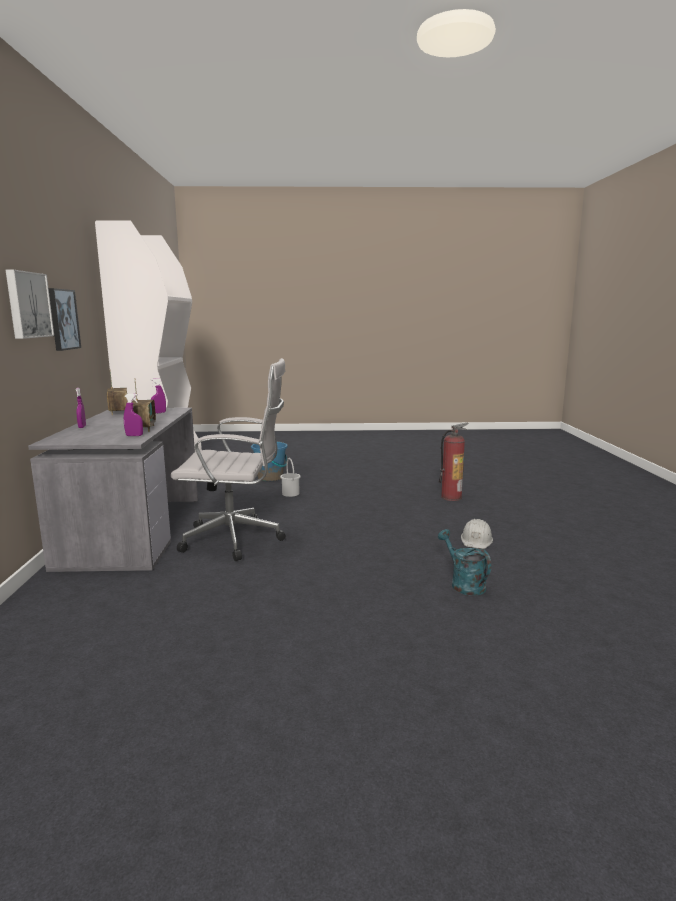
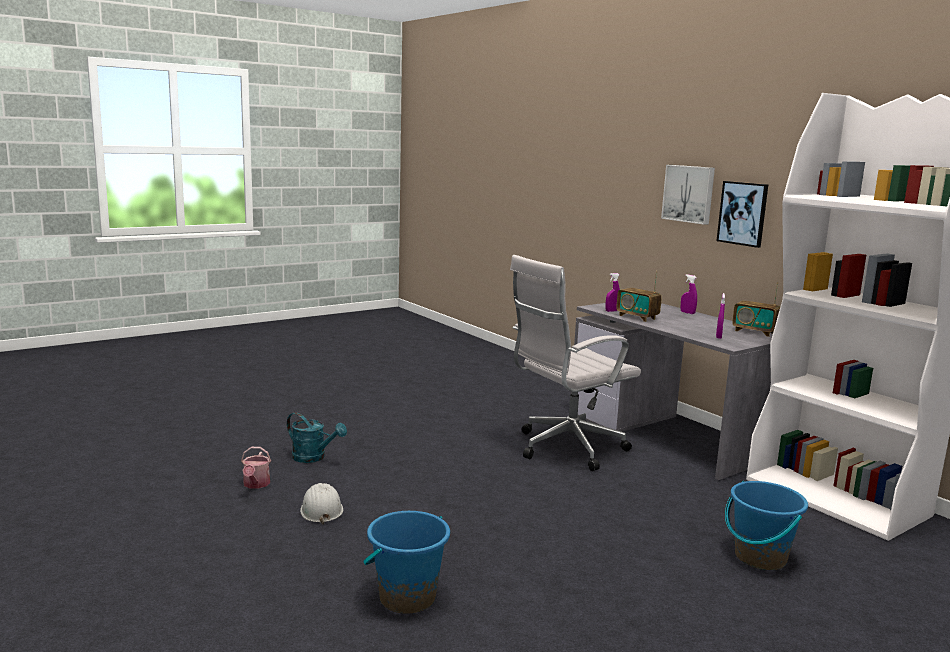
camera: 145 degrees right, 0 degrees up
white bucket [280,458,301,497] -> none
fire extinguisher [439,423,469,501] -> blue bucket [363,511,450,614]
none -> watering can [241,447,271,489]

